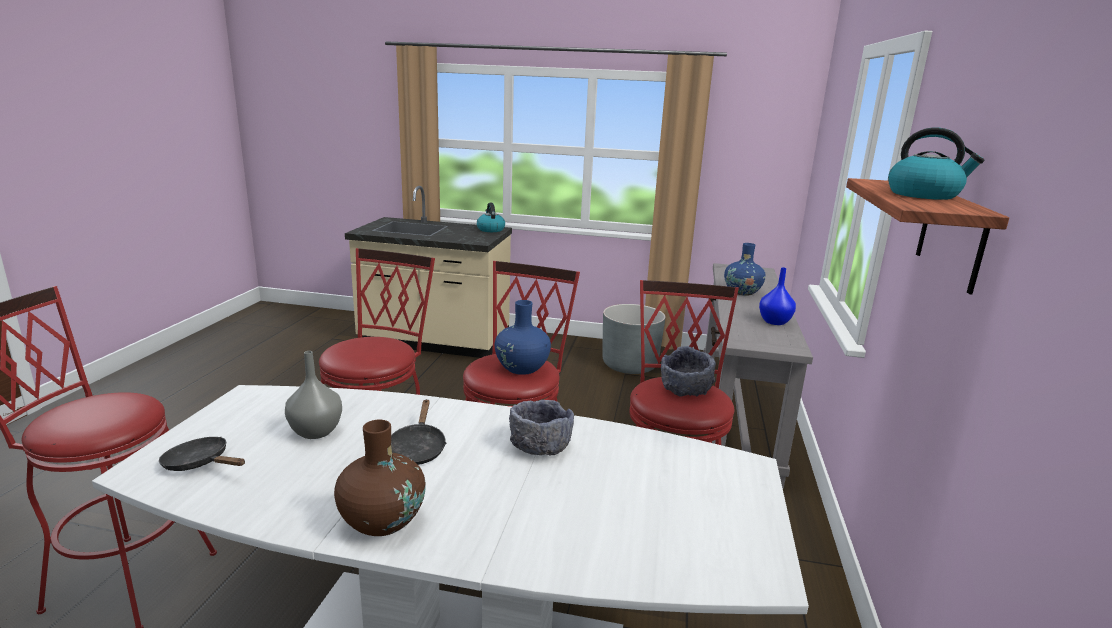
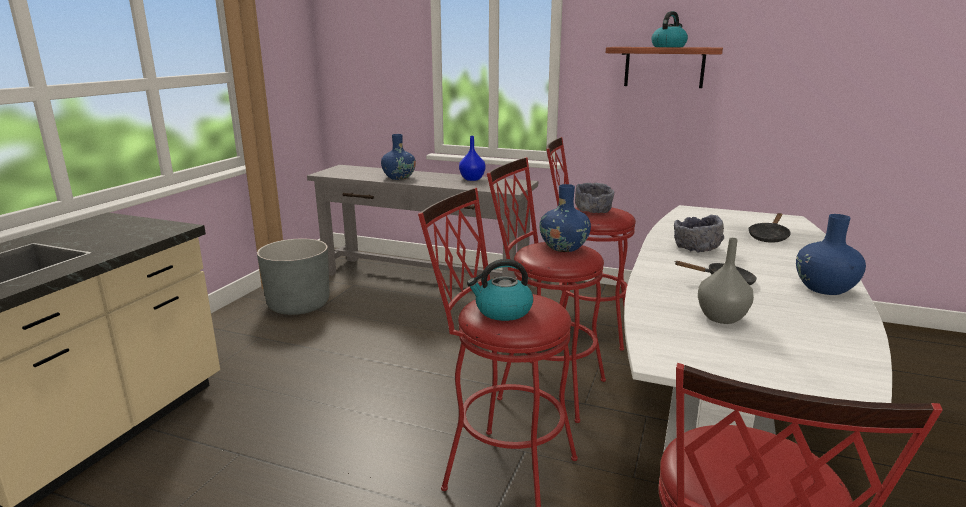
camera: 80 degrees left, 0 degrees up
black frying pan [159,437,245,471] -> black frying pan moved to [749,213,791,243]
brown vase [334,420,426,536] -> blue vase [796,214,866,295]
kettle [477,203,505,232] -> kettle moved to [467,259,533,321]

